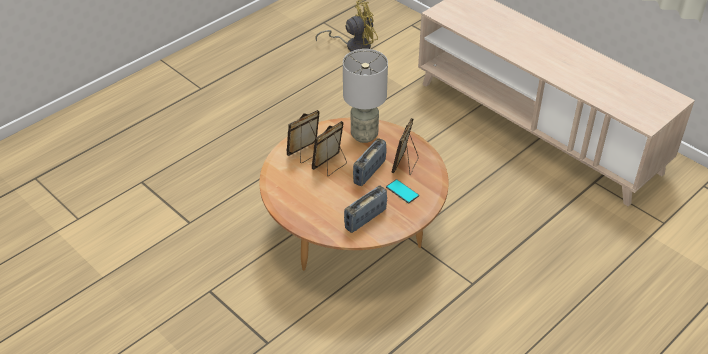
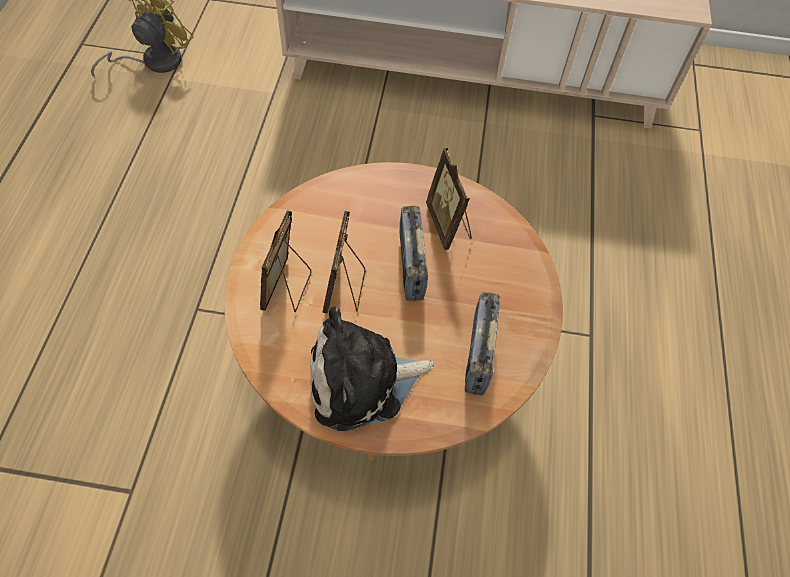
camera: 40 degrees left, 15 degrees up
grey table lamp [343,49,388,143] -> none
phone [386,179,419,204] -> none
none -> plush toy [310,306,434,431]

